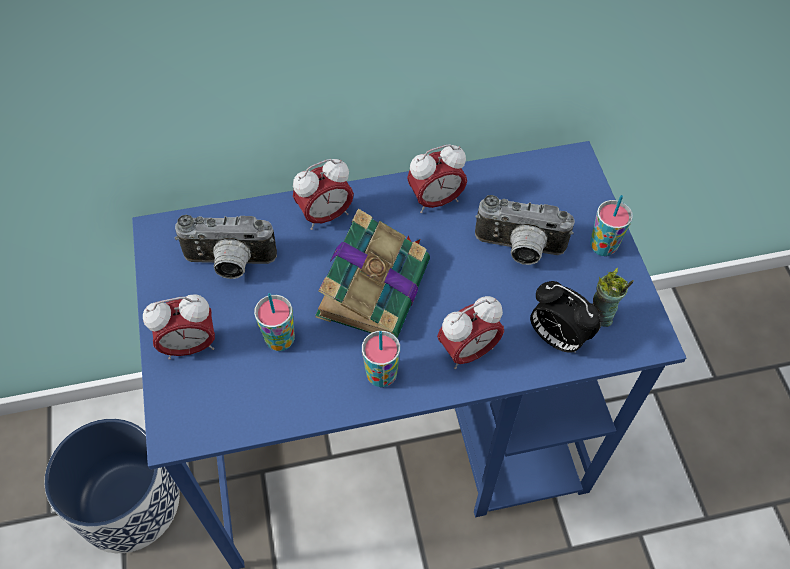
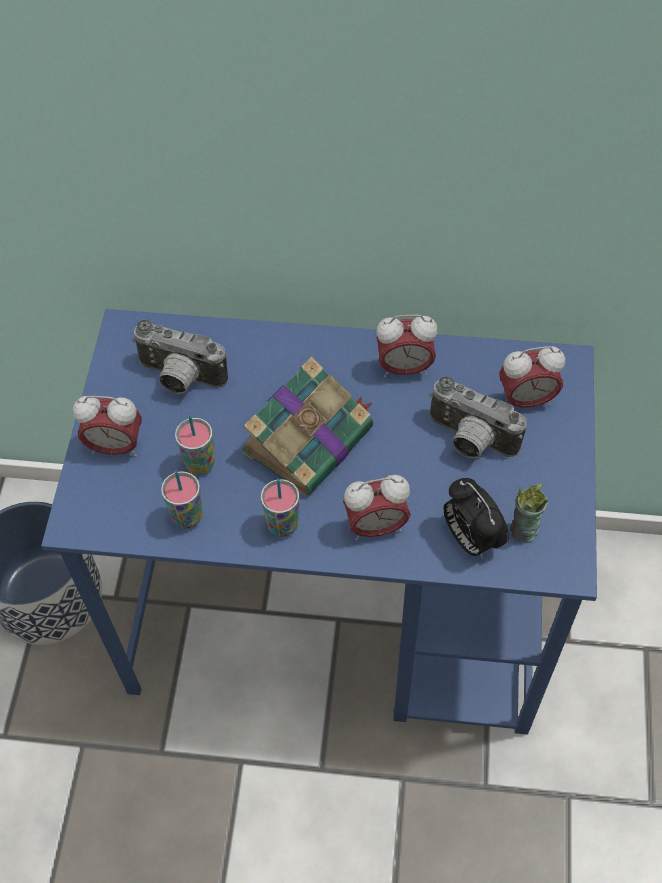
camera: 20 degrees right, 0 degrees up
alarm clock [293,159,354,230] -> alarm clock moved to [499,346,565,408]
cup [590,195,633,256] -> cup moved to [161,471,203,529]

